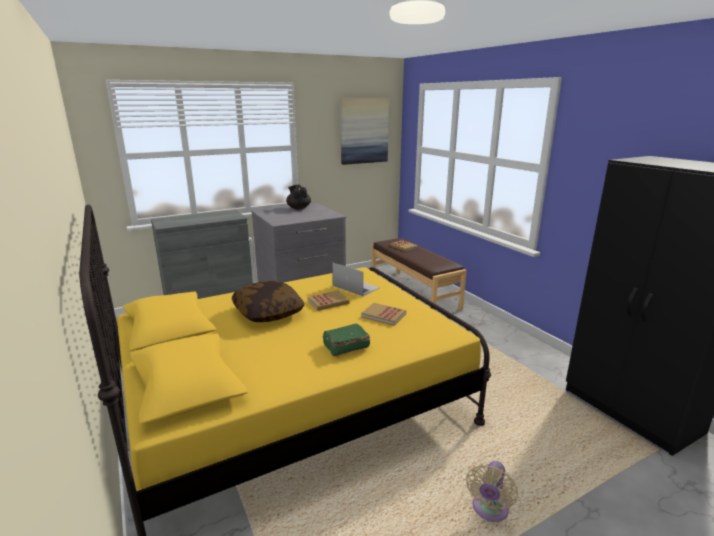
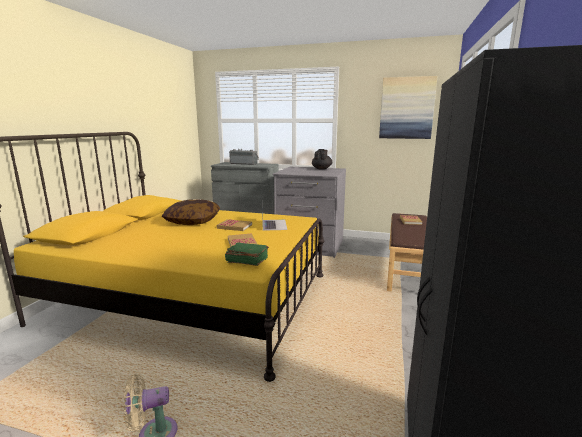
camera: 45 degrees right, 5 degrees down
green book [323,324,370,357] -> green book moved to [225,242,269,266]
none -> radio [229,149,259,165]

